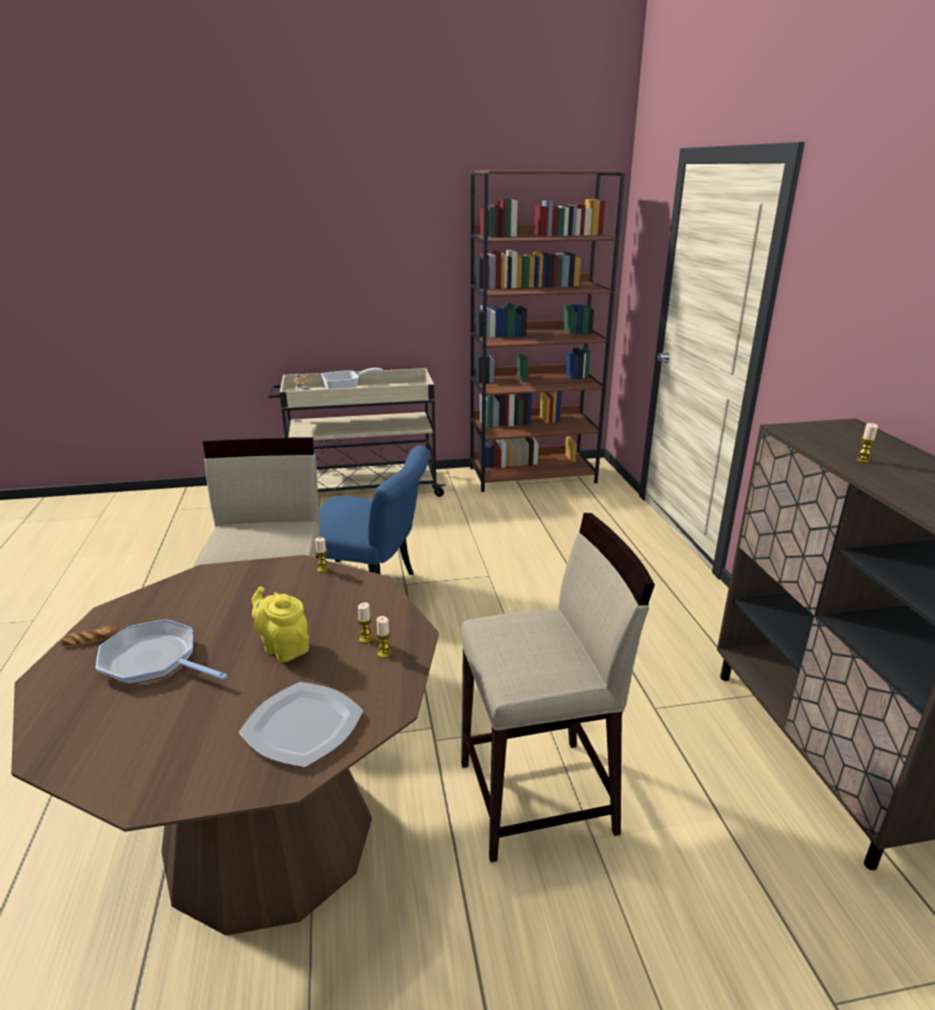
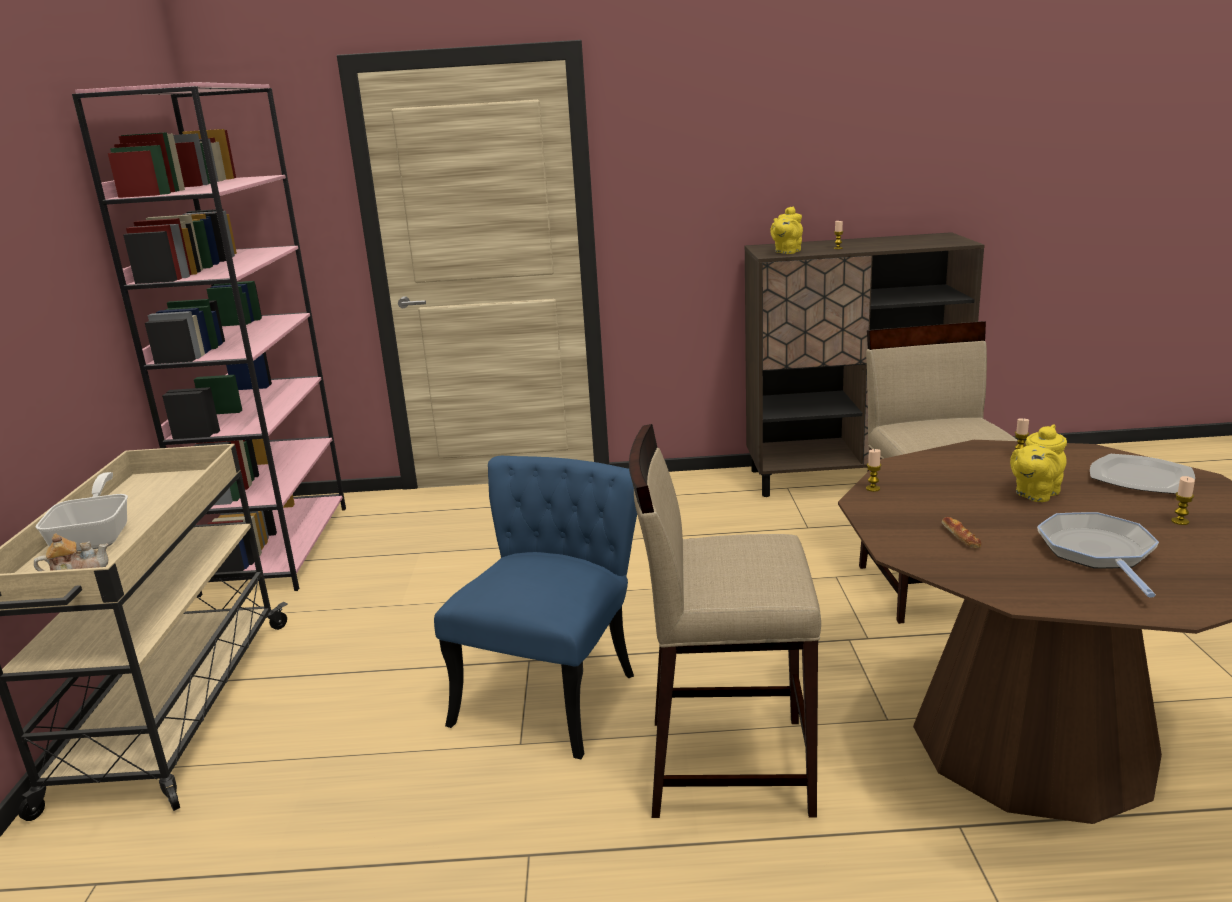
camera: 80 degrees left, 5 degrees down
bread [61,626,120,647] -> bread moved to [942,517,981,548]
frying pan [96,619,228,684] -> frying pan turned 150 degrees clockwise [1037,512,1159,598]
candle [357,602,373,644] -> candle moved to [1171,476,1195,525]
brown bookcase [470,170,625,492] -> pink bookcase [72,82,346,597]
none -> yellow teapot [770,207,803,254]

